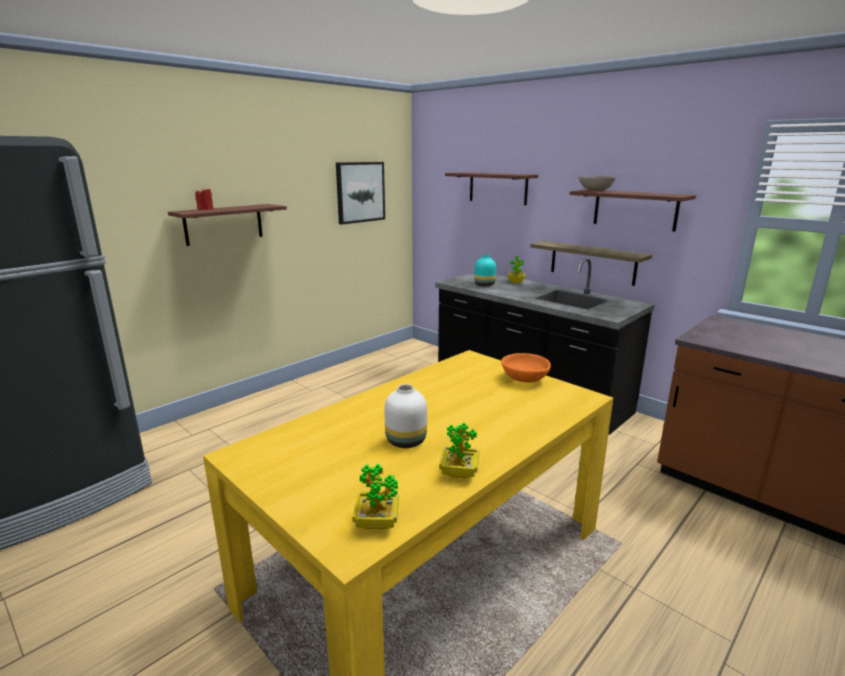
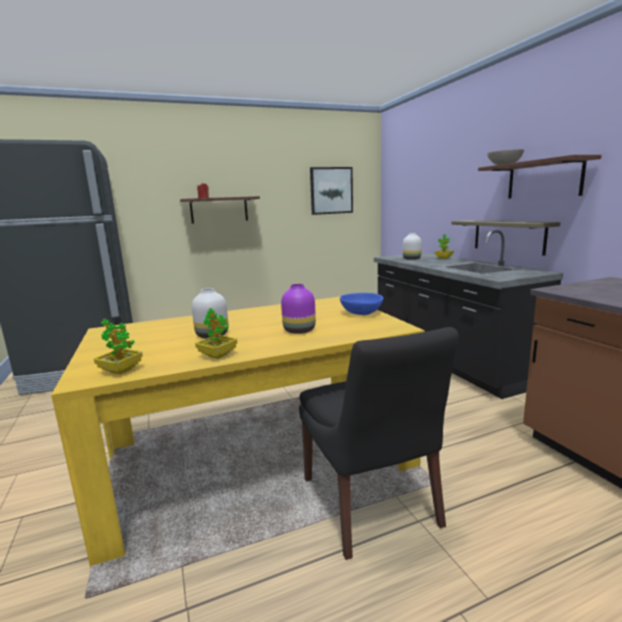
camera: 25 degrees right, 5 degrees down
shelf [445,172,538,205] -> none
turquoise vase [475,255,496,287] -> white vase [403,233,422,260]
orange bowl [501,353,551,383] -> blue bowl [340,293,383,315]
none -> purple vase [281,284,316,334]
none -> black chair [299,327,459,560]

